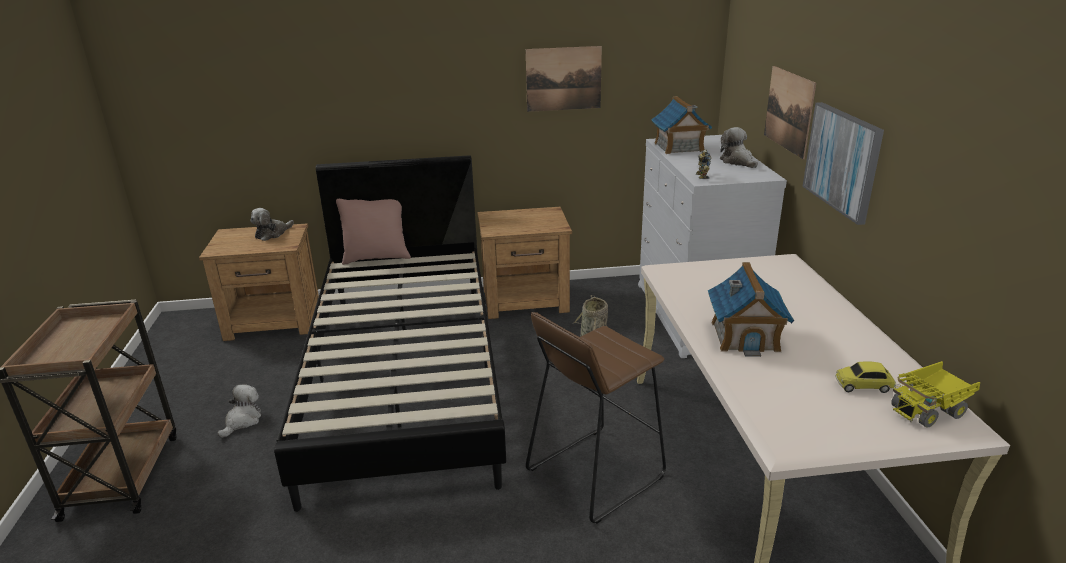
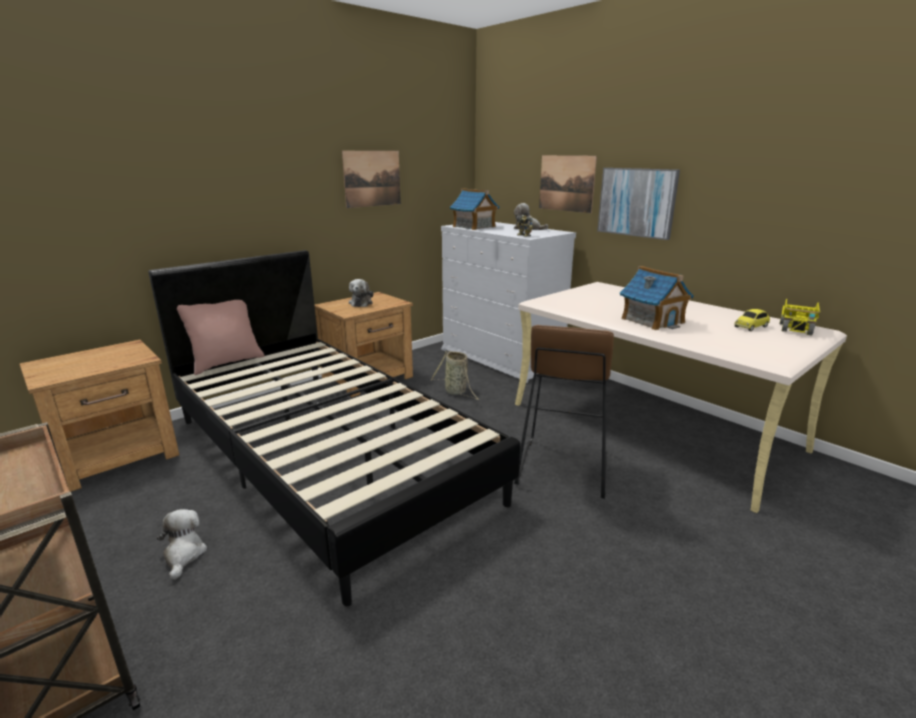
camera: 35 degrees left, 5 degrees down
plush toy [251,208,294,241] -> plush toy moved to [349,279,373,307]

